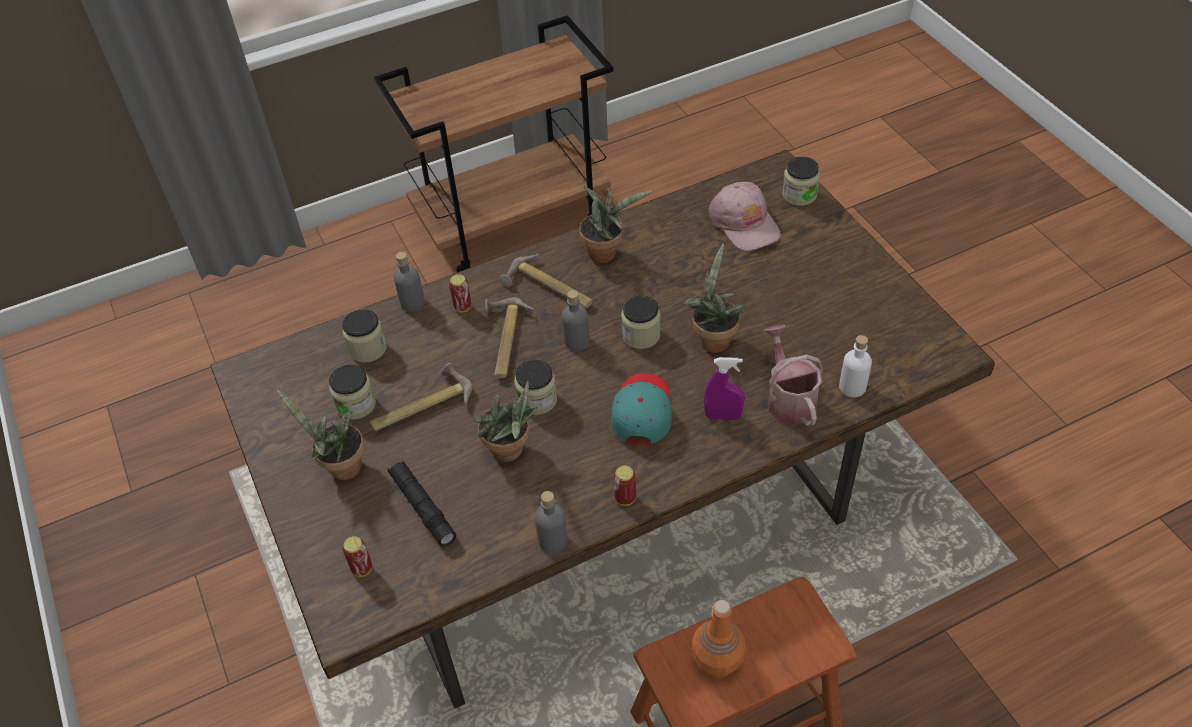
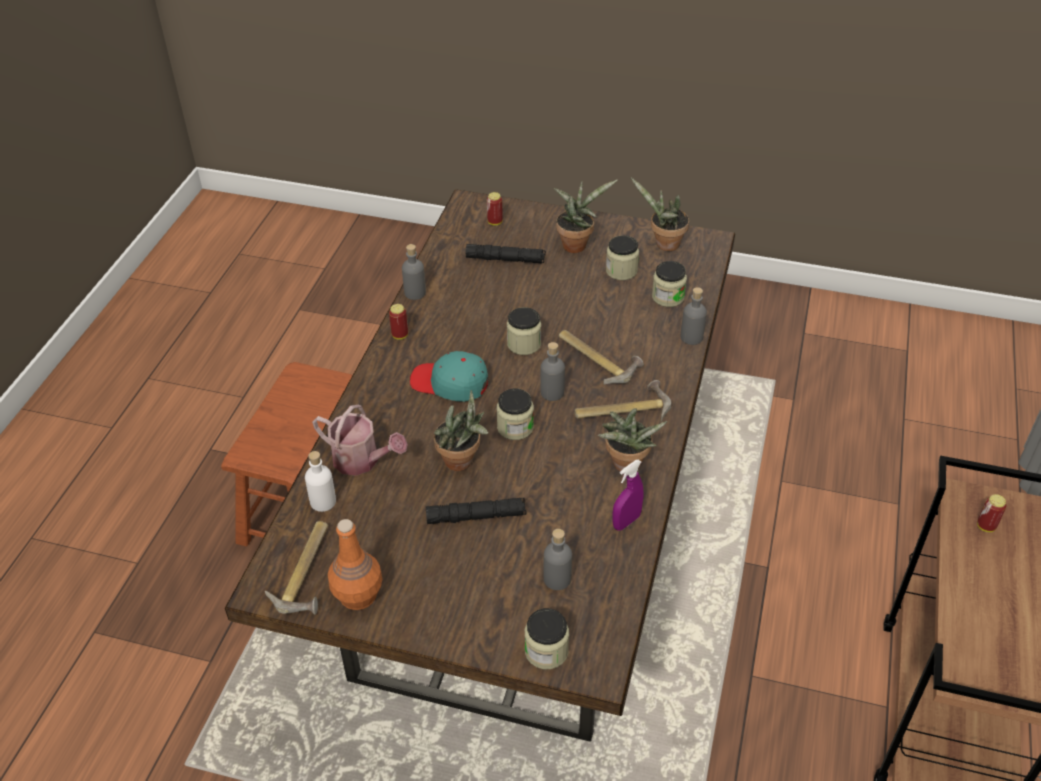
camera: 130 degrees right, 5 degrees down
hammer [370,363,472,431] -> hammer moved to [265,521,328,615]
can [449,274,471,313] -> can moved to [977,494,1007,532]
potted plant [474,381,538,462] -> potted plant moved to [631,178,689,251]
turquoise cap [611,373,672,445] -> turquoise cap turned 150 degrees clockwise [410,351,488,402]
orange bottle [692,600,746,678] -> orange bottle moved to [328,519,382,610]
purple spray bottle [704,357,745,420] -> purple spray bottle moved to [612,460,644,531]
pink cap [708,182,781,251] -> grey bottle [543,529,572,590]
none -> black flashlight [426,498,527,524]

